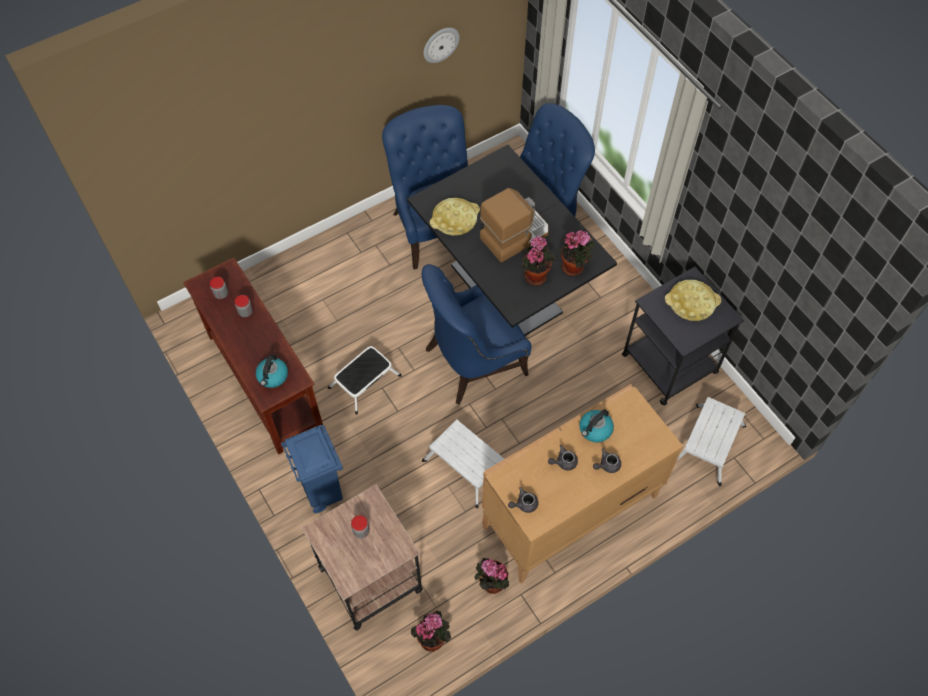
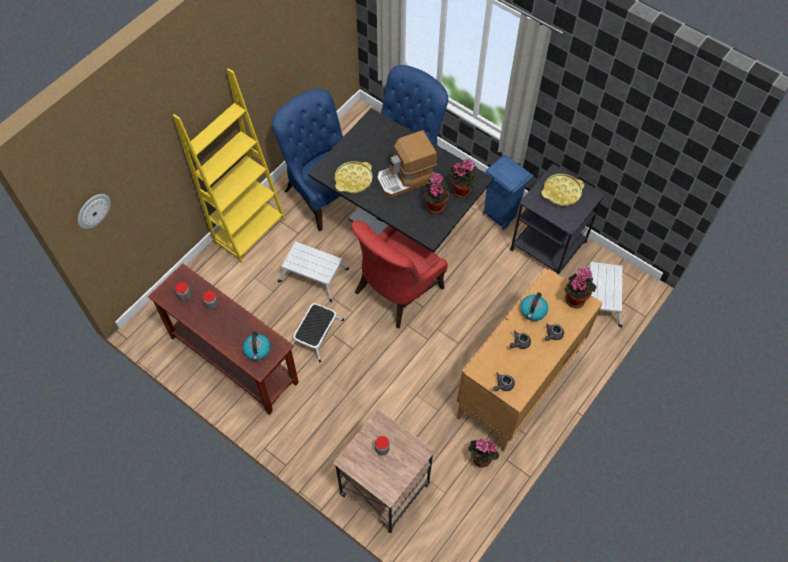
camera: 20 degrees left, 0 degrees up
blue trash can [281,425,343,513] -> blue trash can moved to [483,155,534,230]
potted plant [411,611,451,652] -> potted plant moved to [564,267,596,308]
blue chair [422,264,531,405] -> red chair [351,221,448,329]
white step ladder [422,419,505,508] -> white step ladder moved to [278,241,349,302]
wall clock [424,28,460,63] -> wall clock moved to [78,194,111,229]
coffee machine [480,188,548,262] -> coffee machine turned 150 degrees counterclockwise [377,130,437,198]
none -> yellow bookcase [173,68,286,263]

